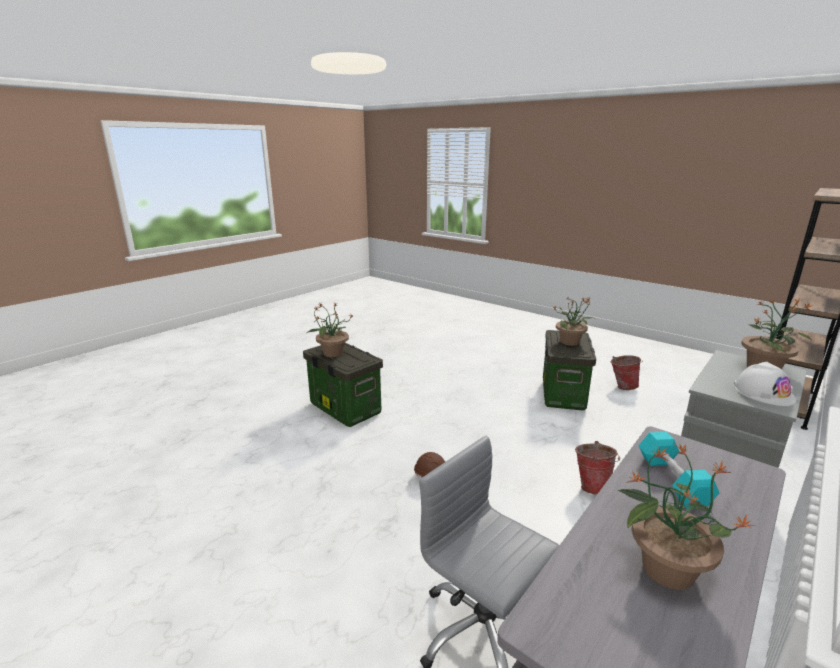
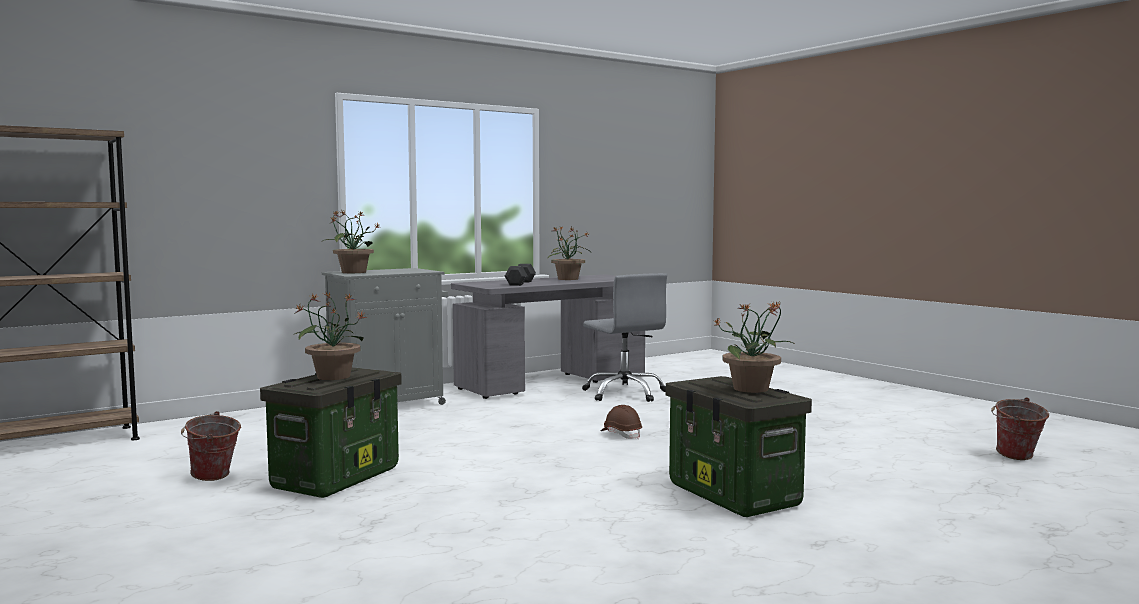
camera: 165 degrees left, 15 degrees down
bucket [575,441,620,495] -> bucket moved to [991,398,1049,460]
turquoise dumbbell [639,432,719,509] -> black dumbbell [505,264,536,286]
white hard hat [733,362,797,406] -> none

